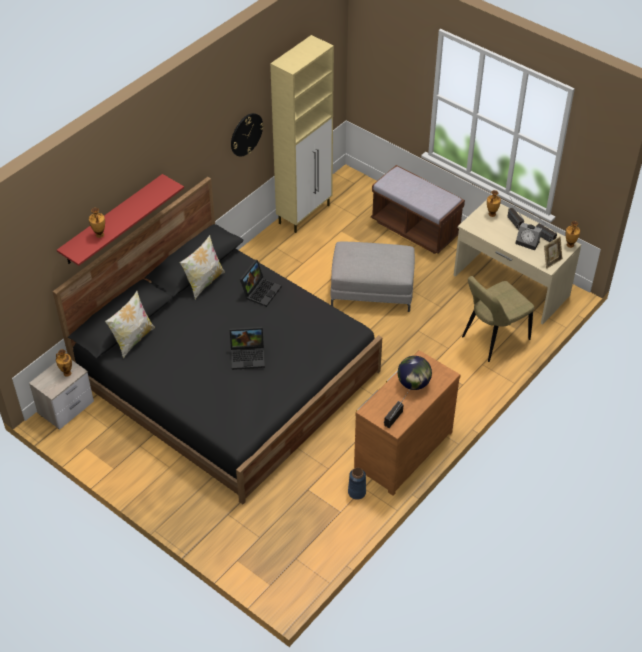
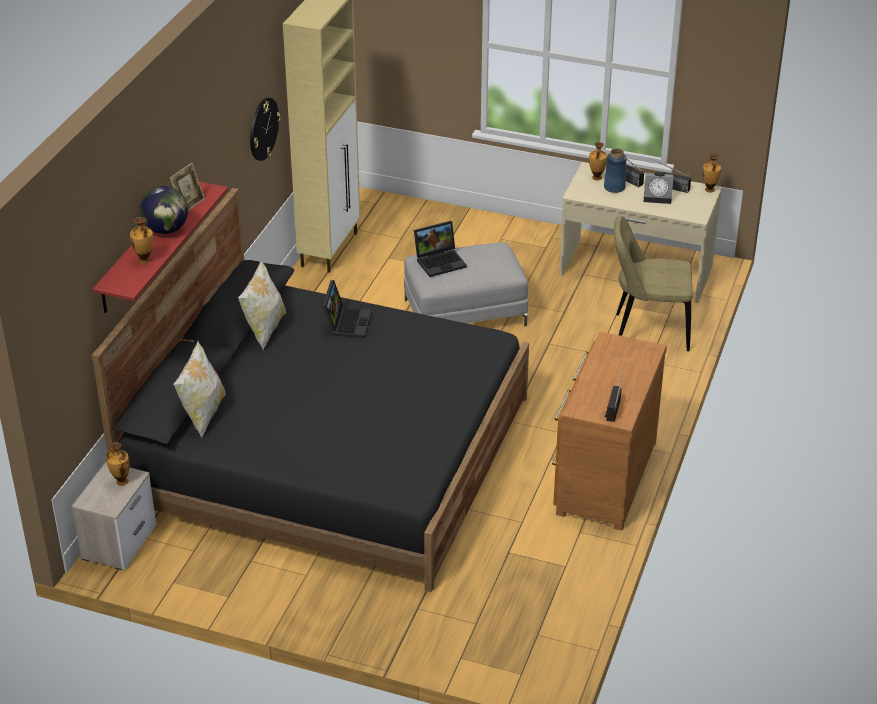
camera: 20 degrees left, 10 degrees down
laptop [230,327,265,370] -> laptop moved to [414,221,467,277]
blue vase [348,468,366,500] -> blue vase moved to [604,148,627,193]
brown bench [371,165,465,254] -> none
globe [398,356,432,390] -> globe moved to [140,186,188,234]
beige chair [462,276,534,362] -> beige chair turned 60 degrees clockwise [614,216,693,351]
picture frame [544,236,563,269] -> picture frame moved to [170,163,205,211]

